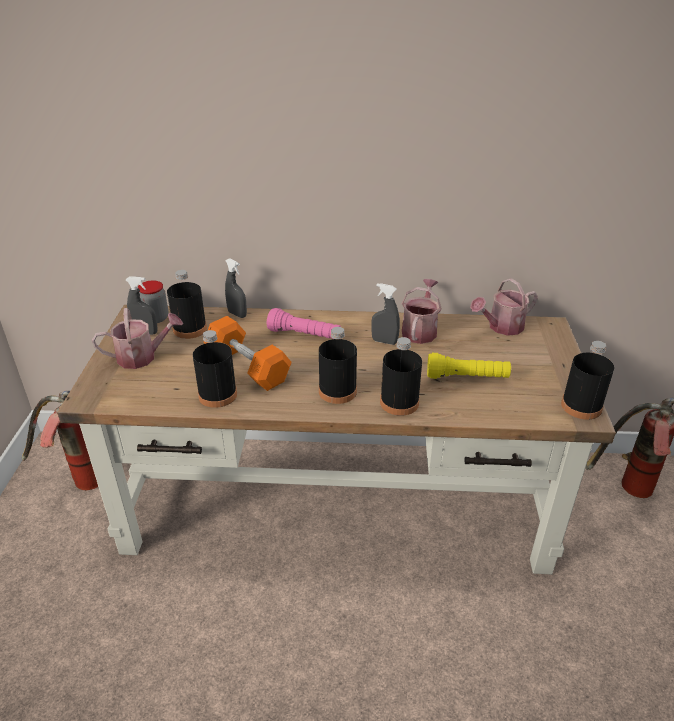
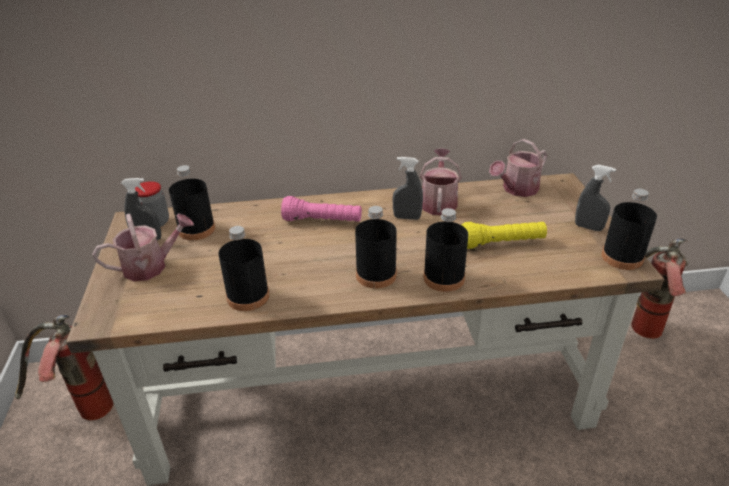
camera: 10 degrees left, 0 degrees up
orange dumbbell [204,316,292,391] -> none
grey spray bottle [225,258,247,318] -> grey spray bottle moved to [575,165,616,231]

